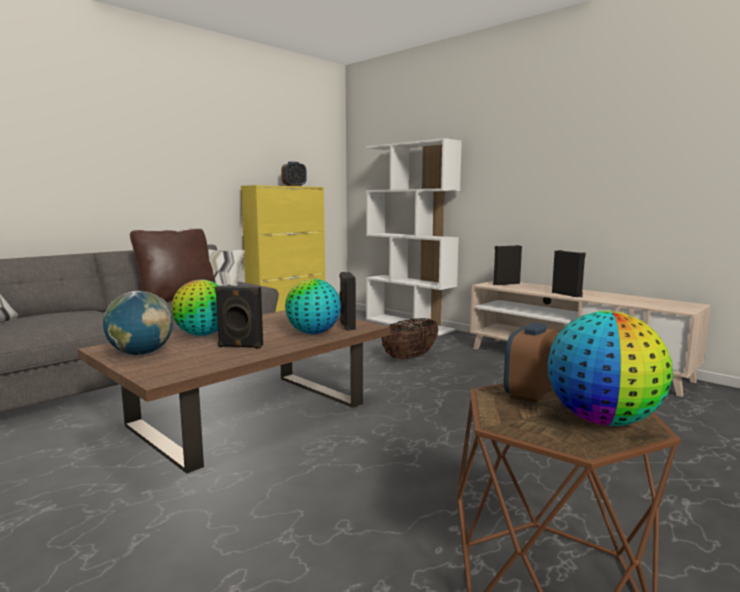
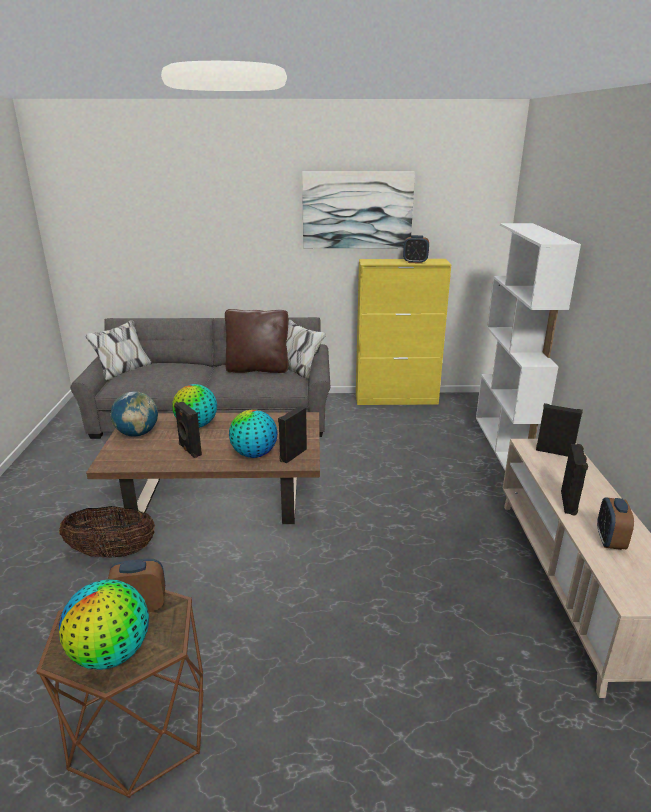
camera: 45 degrees right, 15 degrees up
basket [381,318,438,360] -> basket moved to [59,506,155,558]
none -> picture [302,171,415,248]
none -> alarm clock [597,497,634,550]

